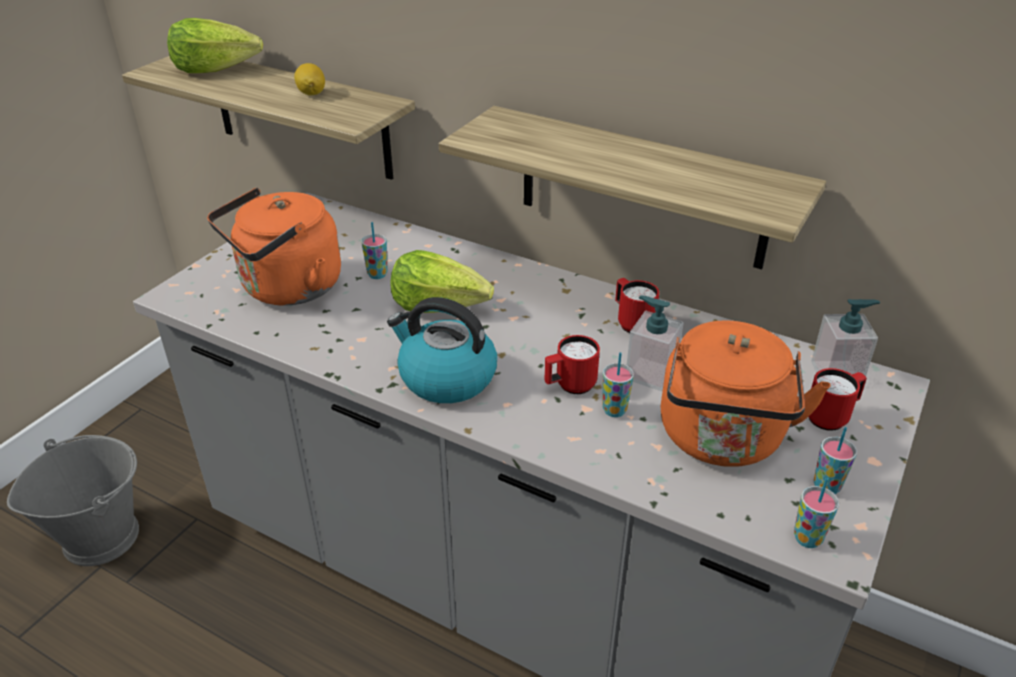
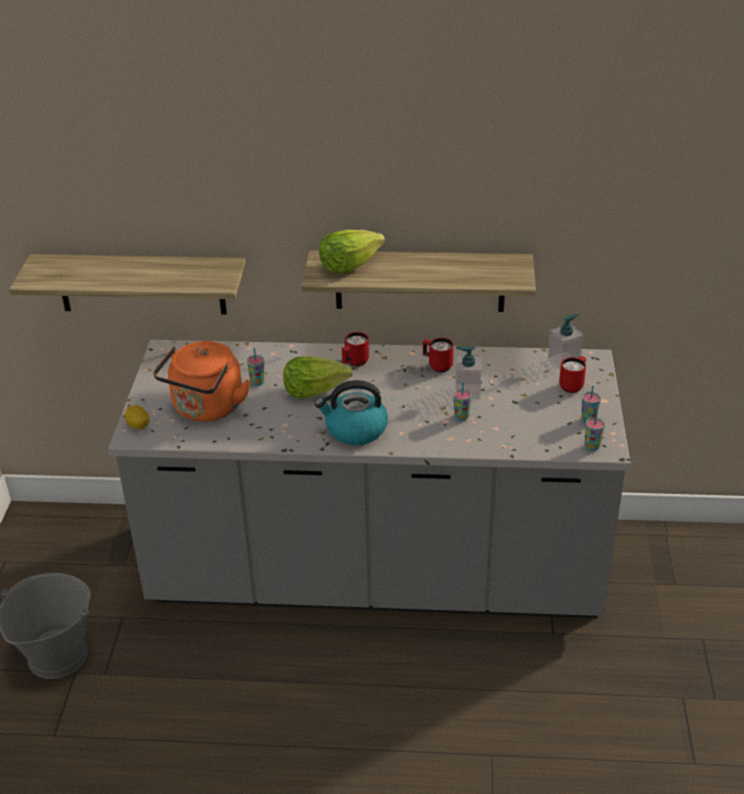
camera: 25 degrees left, 0 degrees up
lettuce [167,18,263,73] -> lettuce moved to [319,230,385,274]
lemon [294,63,325,96] -> lemon moved to [125,405,150,429]
red mug [544,335,600,394] -> red mug moved to [342,332,369,366]
orange kettle [661,320,831,467] -> none

